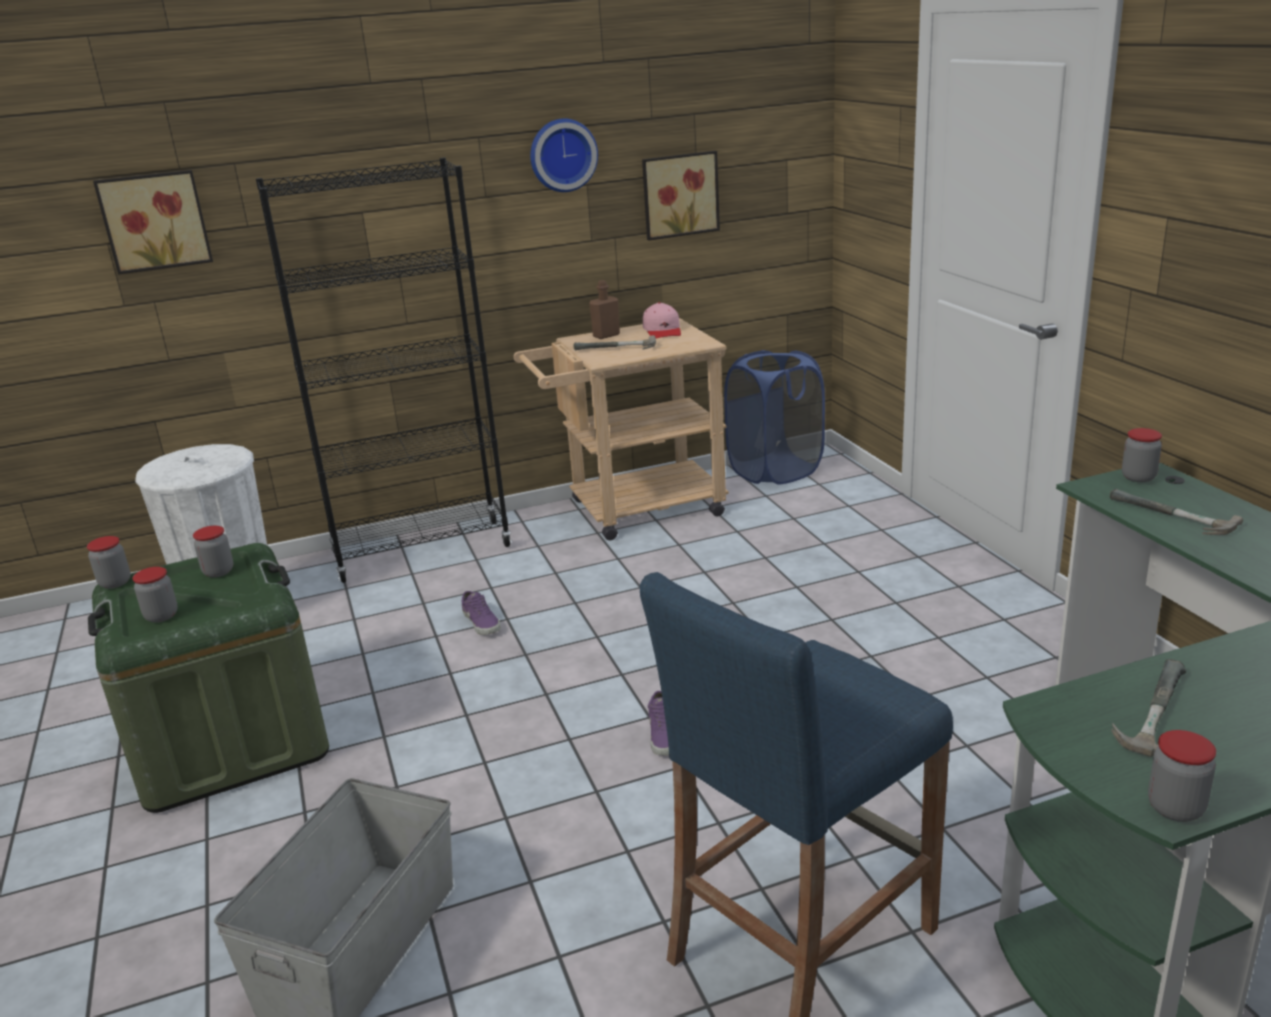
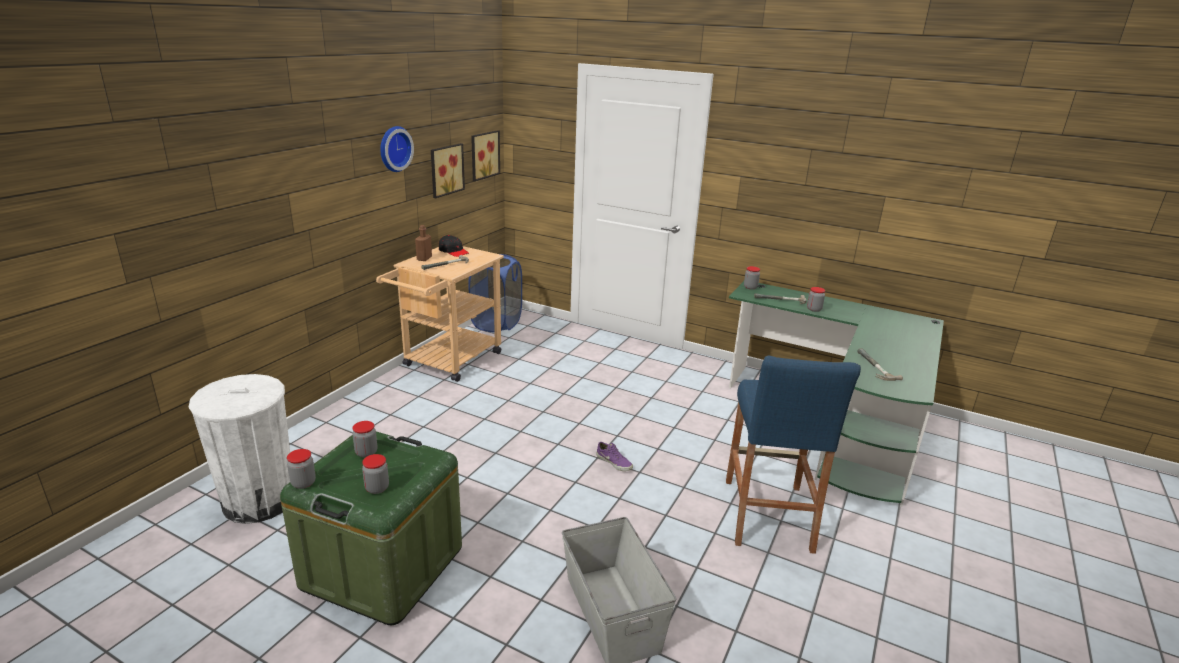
camera: 45 degrees left, 0 degrees up
picture [93,170,213,275] -> picture moved to [471,130,500,181]
black bookcase [256,158,512,583] -> none
purple shoe [462,591,500,635] -> none
pink cap [643,302,681,339] -> black cap [439,235,469,257]
jar [1148,730,1216,822] -> jar moved to [807,287,825,312]

